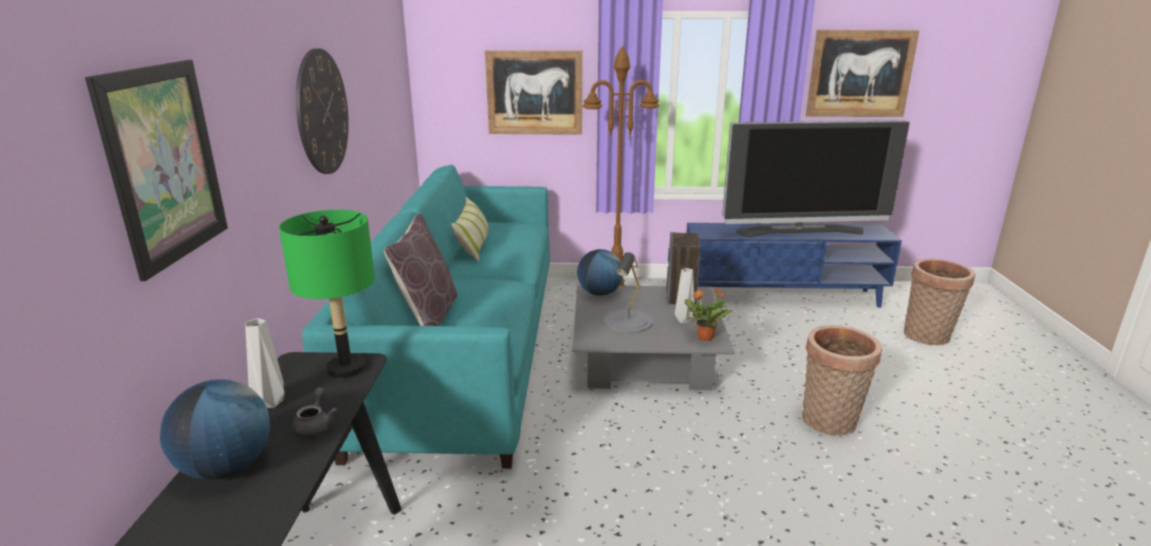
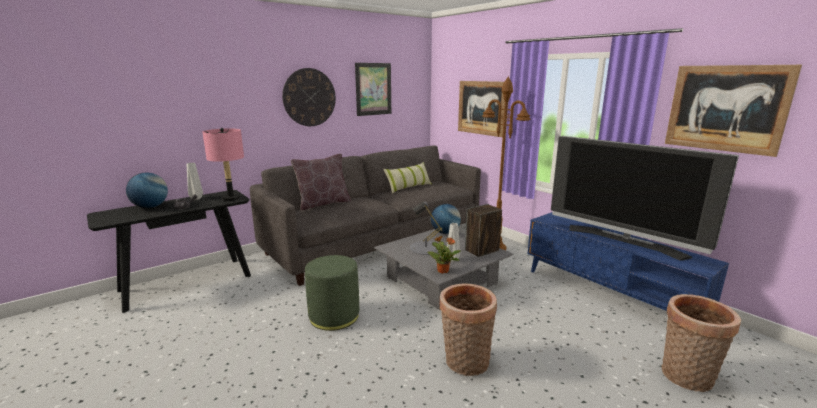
camera: 50 degrees right, 5 degrees down
picture [85,60,228,281] -> picture moved to [355,63,391,116]
green table lamp [279,210,375,378] -> pink table lamp [202,128,244,201]
turquoise sofa [302,165,550,469] -> grey sofa [250,146,481,286]
none -> green ottoman [305,255,359,331]

